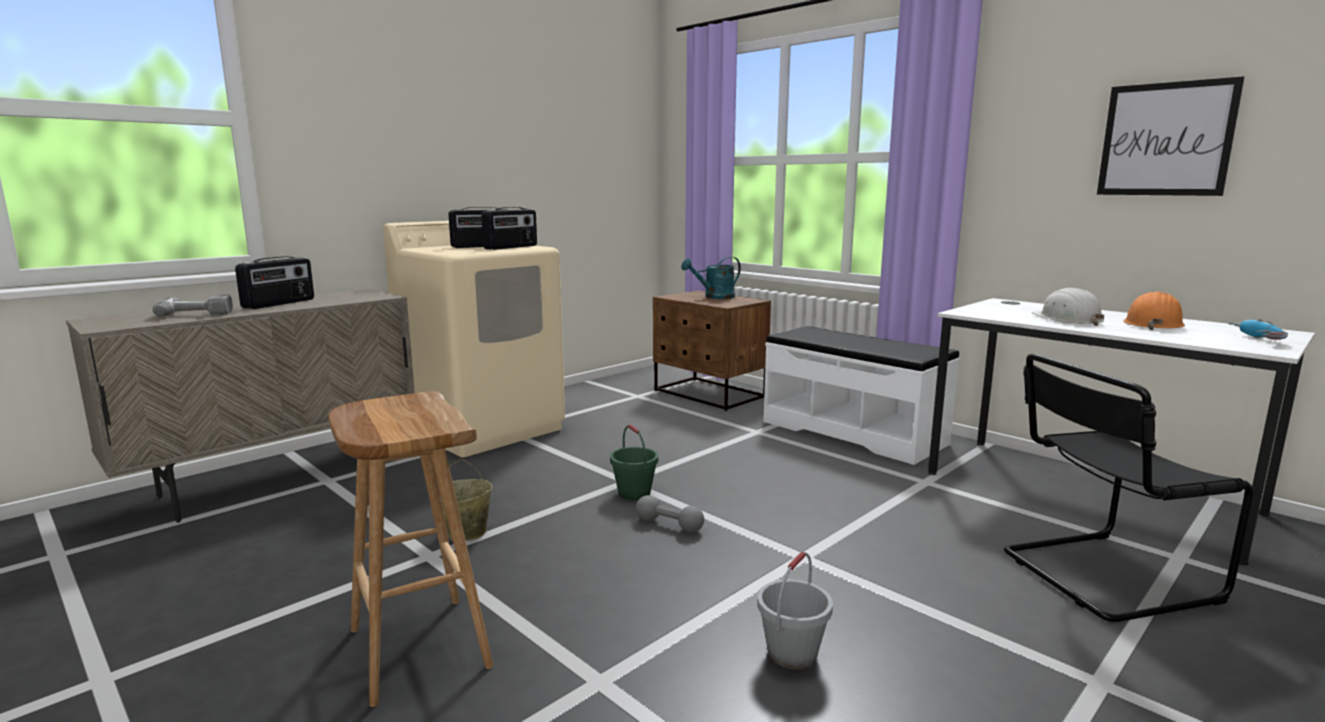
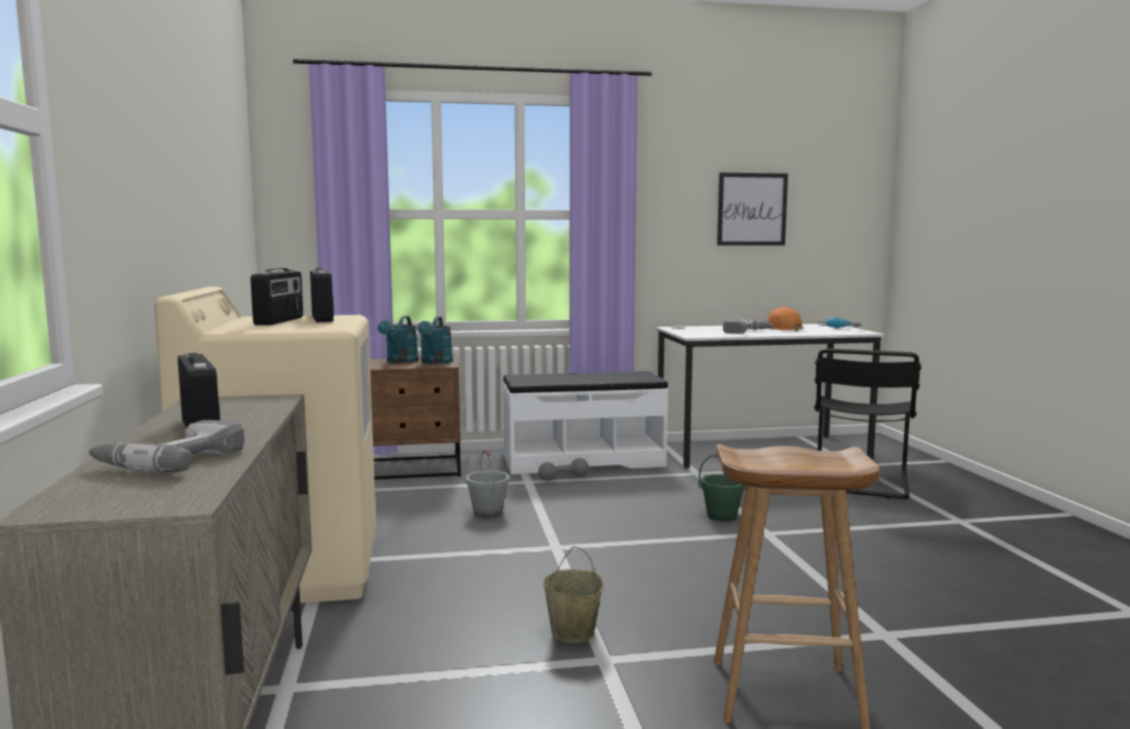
camera: 55 degrees left, 5 degrees down
green bucket [610,424,658,500] -> green bucket moved to [699,454,746,521]
grey dumbbell [636,495,704,533] -> grey dumbbell moved to [538,458,589,481]
grey bucket [757,552,833,670] -> grey bucket moved to [466,449,509,517]
white hard hat [1032,288,1104,326] -> power drill [723,319,774,334]
none -> turquoise watering can [417,316,453,364]

